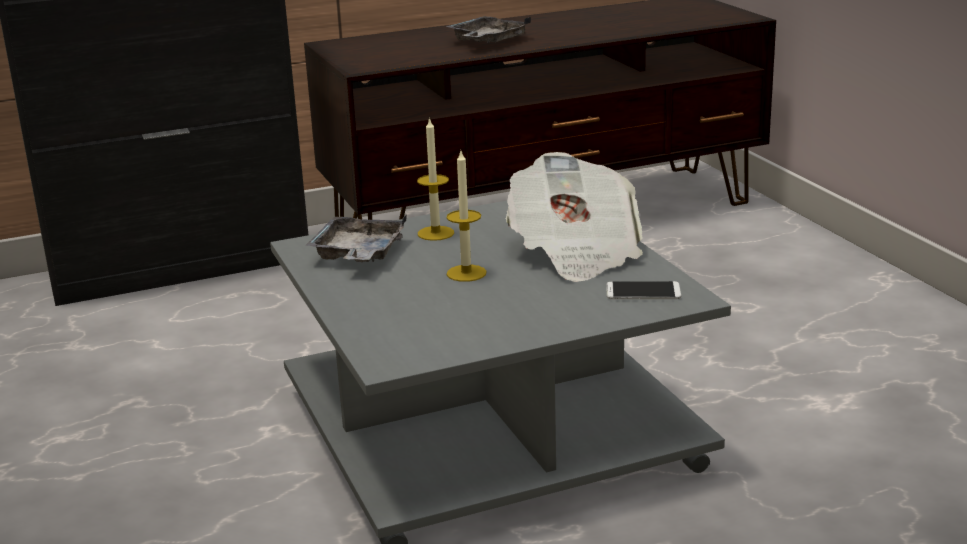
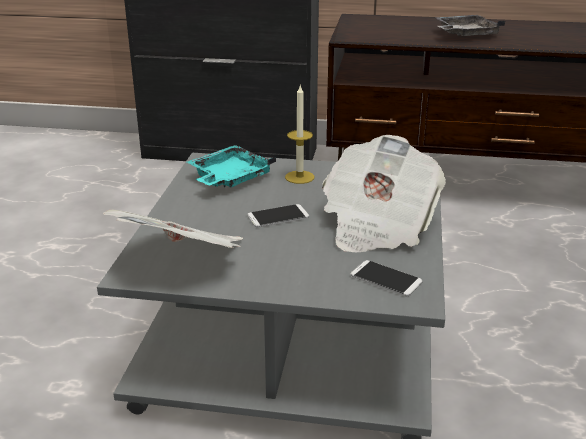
camera: 30 degrees right, 5 degrees up
grey tray [305,215,407,262] -> turquoise tray [187,145,276,187]
candle [447,151,486,282] -> phone [247,204,309,227]
none -> newspaper [103,210,243,248]

